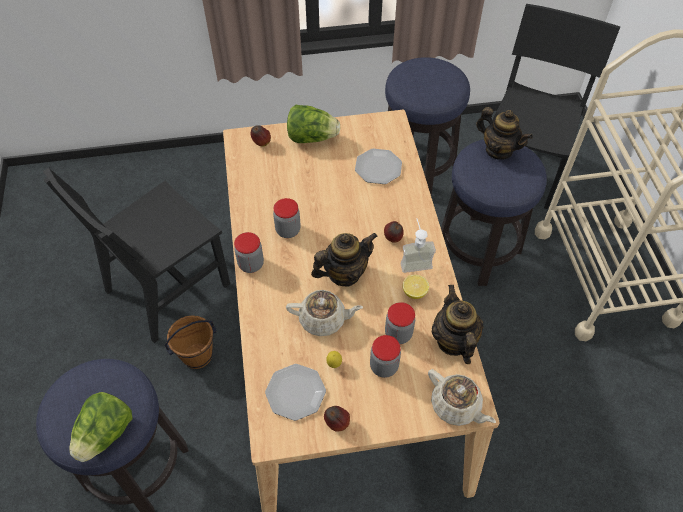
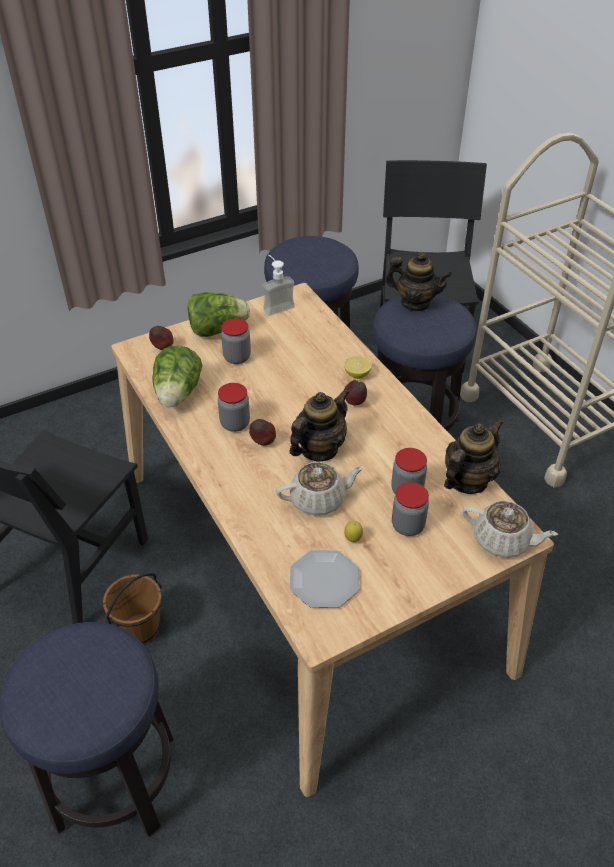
camera: 20 degrees left, 10 degrees down
lettuce [69,392,132,462] -> lettuce moved to [153,346,203,407]
jar [234,232,264,273] -> jar moved to [221,318,251,364]
apple [324,406,350,432] -> apple moved to [249,419,276,446]
plate [355,149,402,184] -> none
soap dispenser [401,218,436,273] -> soap dispenser moved to [262,255,295,316]
lemon [402,275,429,299] -> lemon moved to [344,356,372,379]
teapot [432,285,484,364] -> teapot turned 75 degrees clockwise [444,419,503,494]

